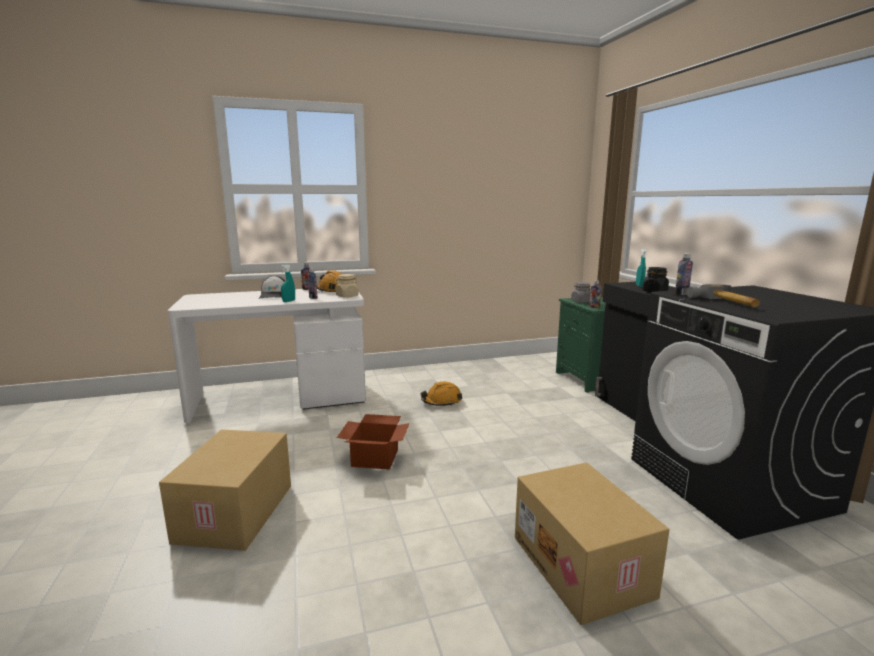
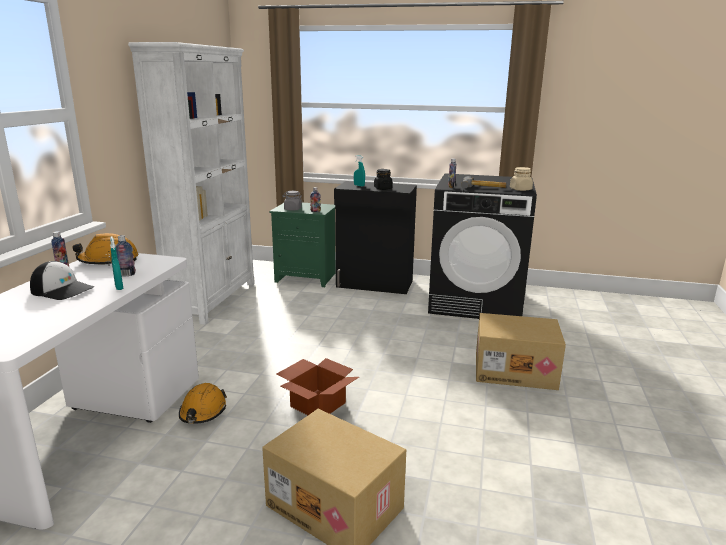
camera: 60 degrees left, 5 degrees up
beige jar [335,274,359,298] -> beige jar moved to [510,167,533,191]
orange hard hat [421,382,462,406] -> orange hard hat moved to [179,383,227,424]
none -> white bookcase [128,42,255,325]

